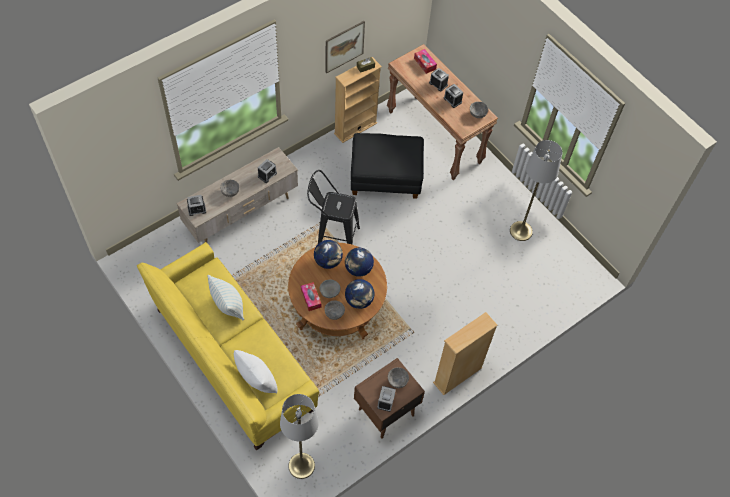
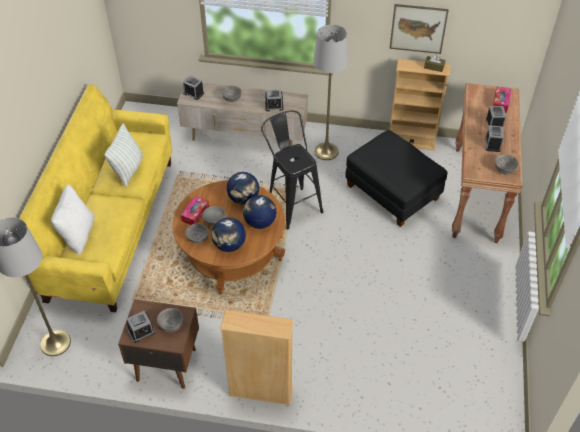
camera: 50 degrees right, 10 degrees down
grey floor lamp [510,140,562,241] -> grey floor lamp moved to [313,25,348,160]

